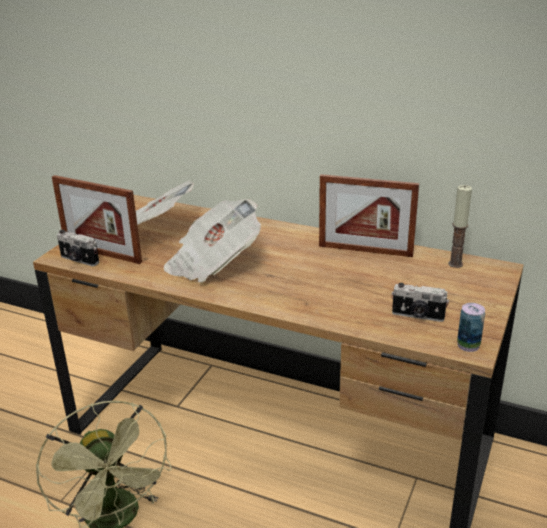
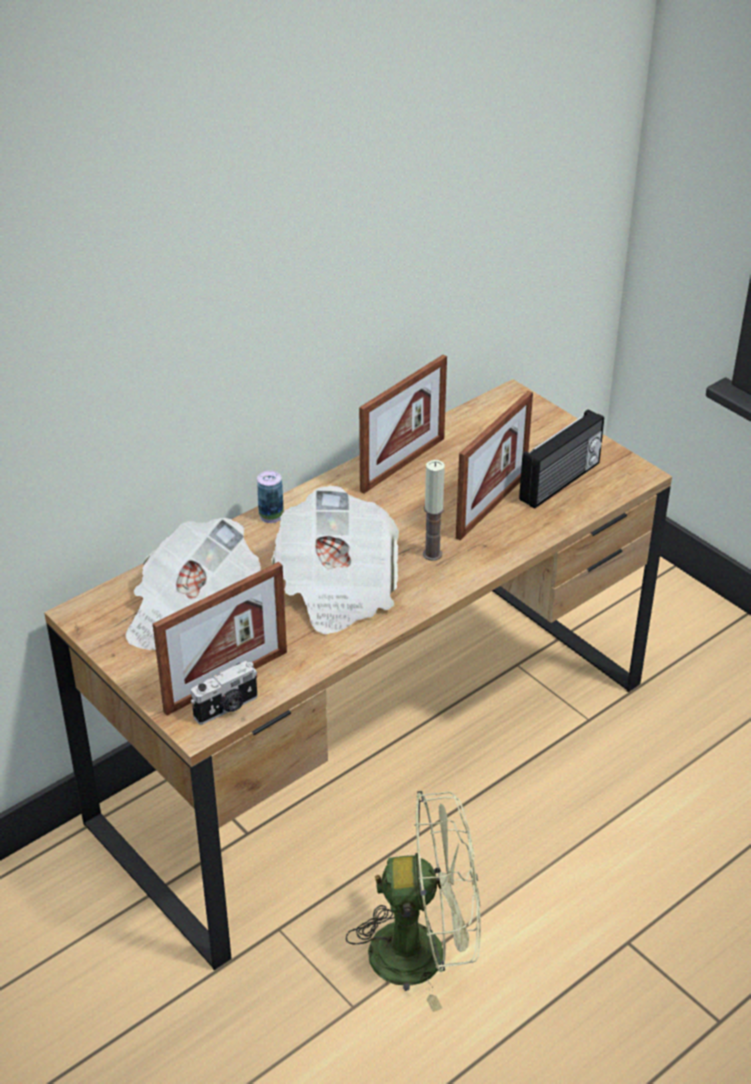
camera: 65 degrees left, 10 degrees up
camera [392,283,449,322] -> radio [519,409,604,509]
candle [448,185,472,268] -> candle moved to [423,460,445,561]
can [457,303,485,352] -> can moved to [257,471,284,523]
none -> picture frame [456,391,533,540]

